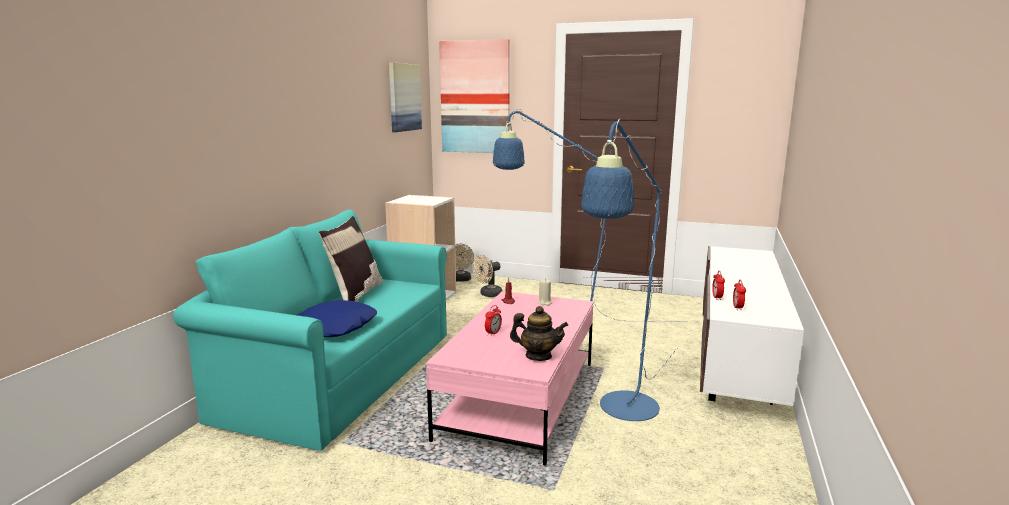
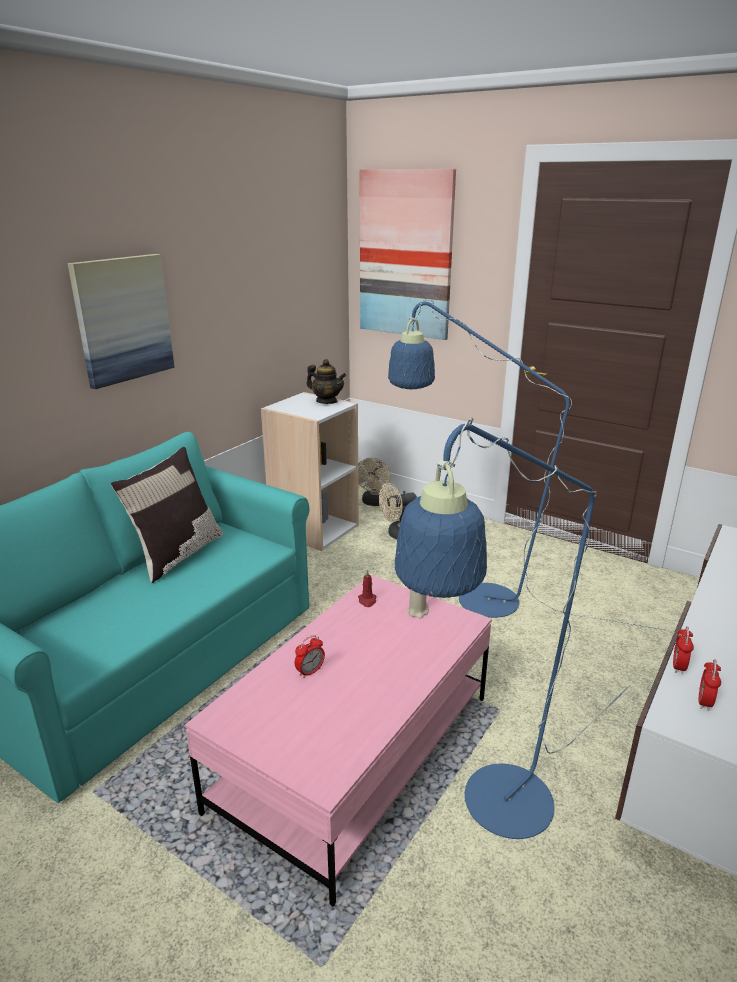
camera: 15 degrees right, 10 degrees up
blue pillow [297,300,377,337] -> none
picture [389,62,422,132] -> picture moved to [67,254,175,389]
teapot [510,306,568,361] -> teapot moved to [307,359,346,404]

